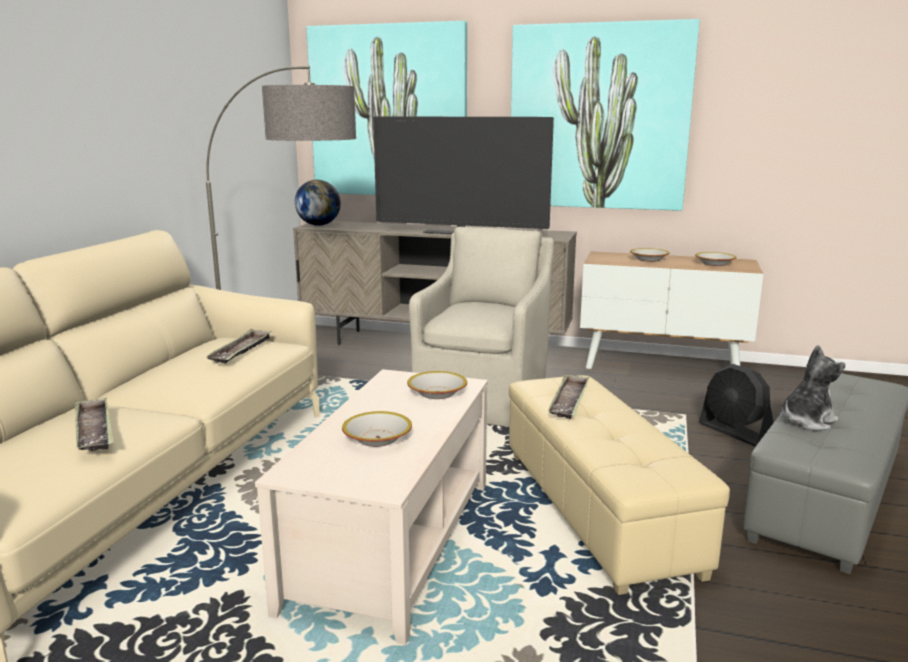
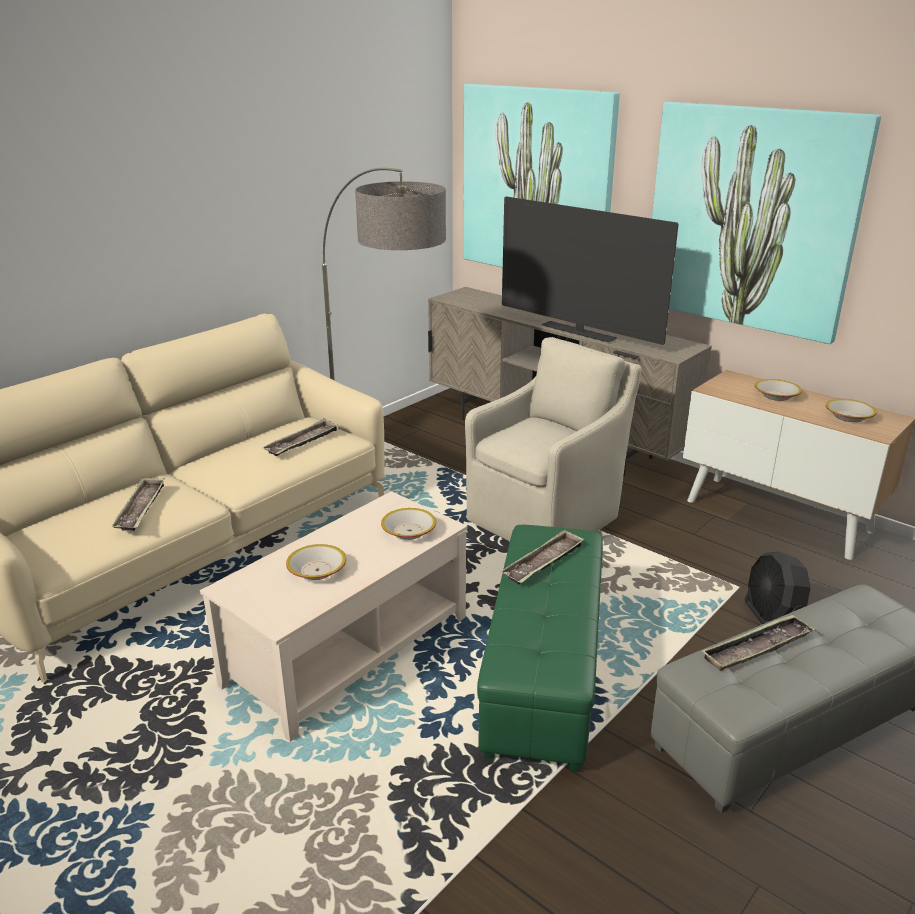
camera: 25 degrees right, 10 degrees up
globe [295,180,341,226] -> none
beige ottoman [509,375,730,595] -> green ottoman [477,525,603,772]
plush toy [780,345,845,431] -> tray [702,614,815,671]

